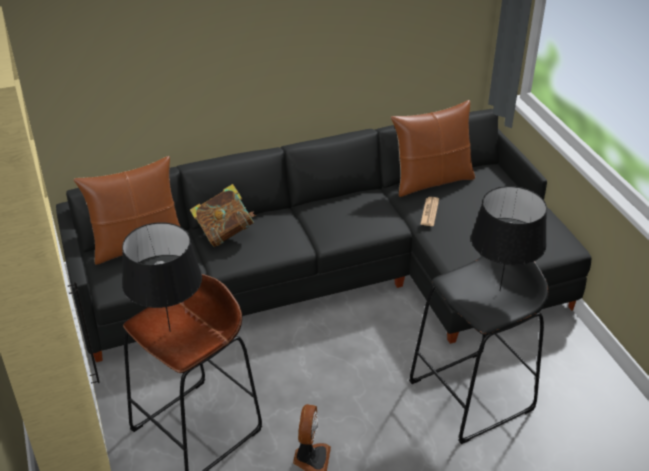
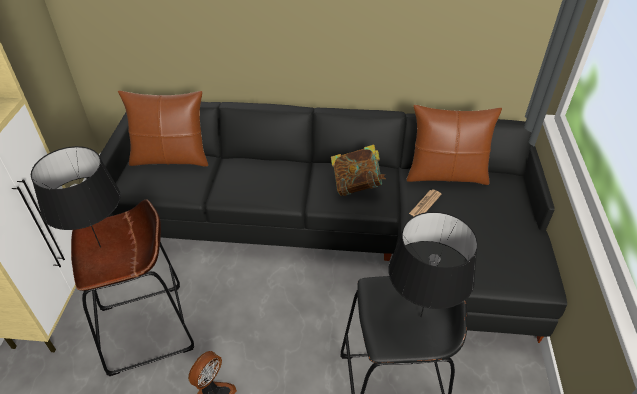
camera: 25 degrees right, 5 degrees up
book [190,184,257,247] -> book moved to [331,144,386,196]

